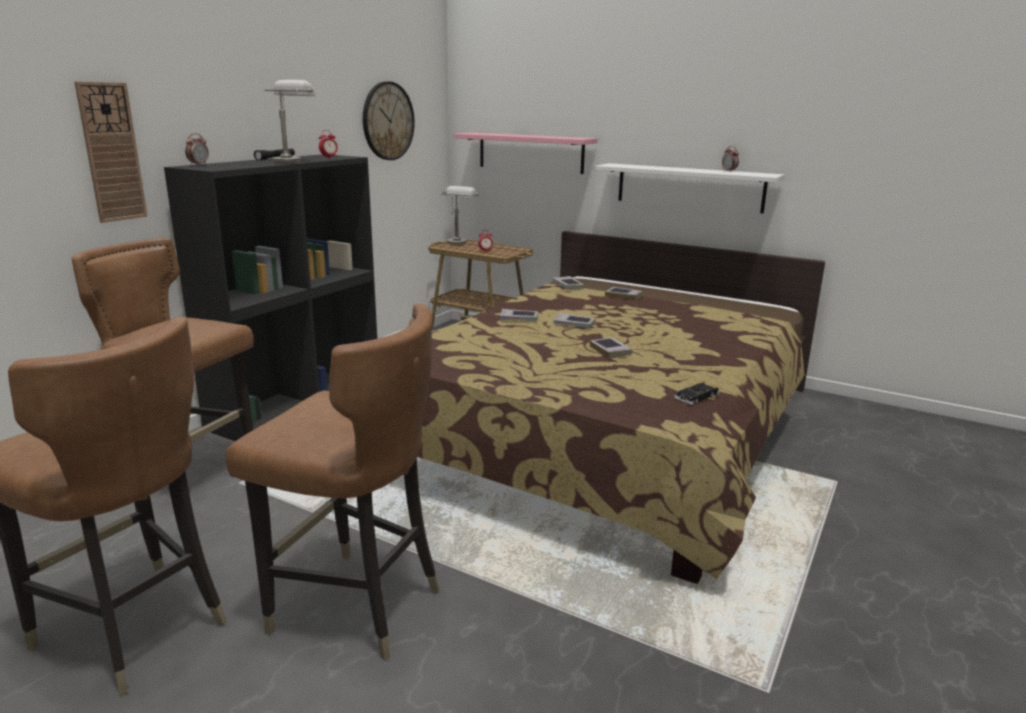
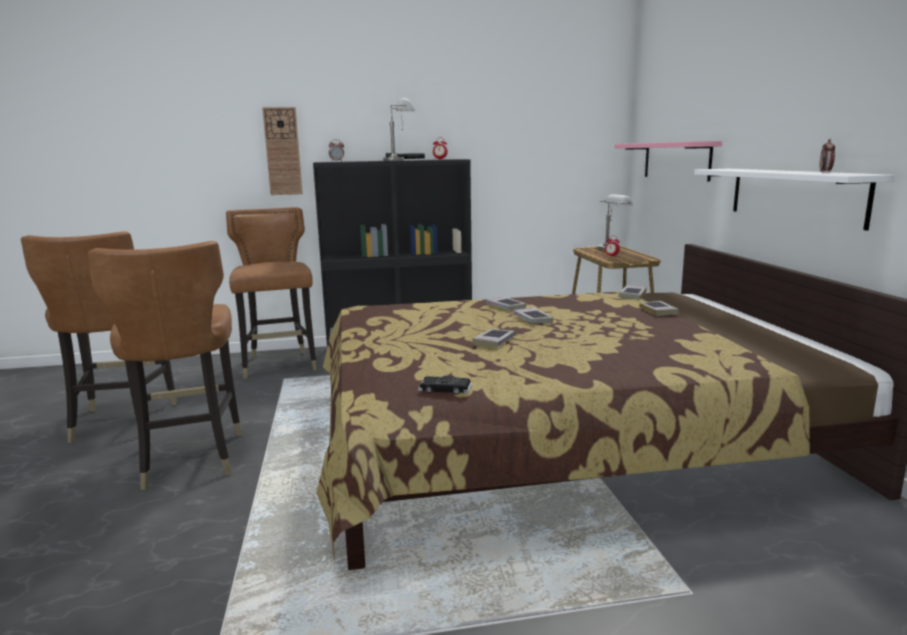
camera: 50 degrees right, 5 degrees down
wall clock [363,81,415,160] -> none

